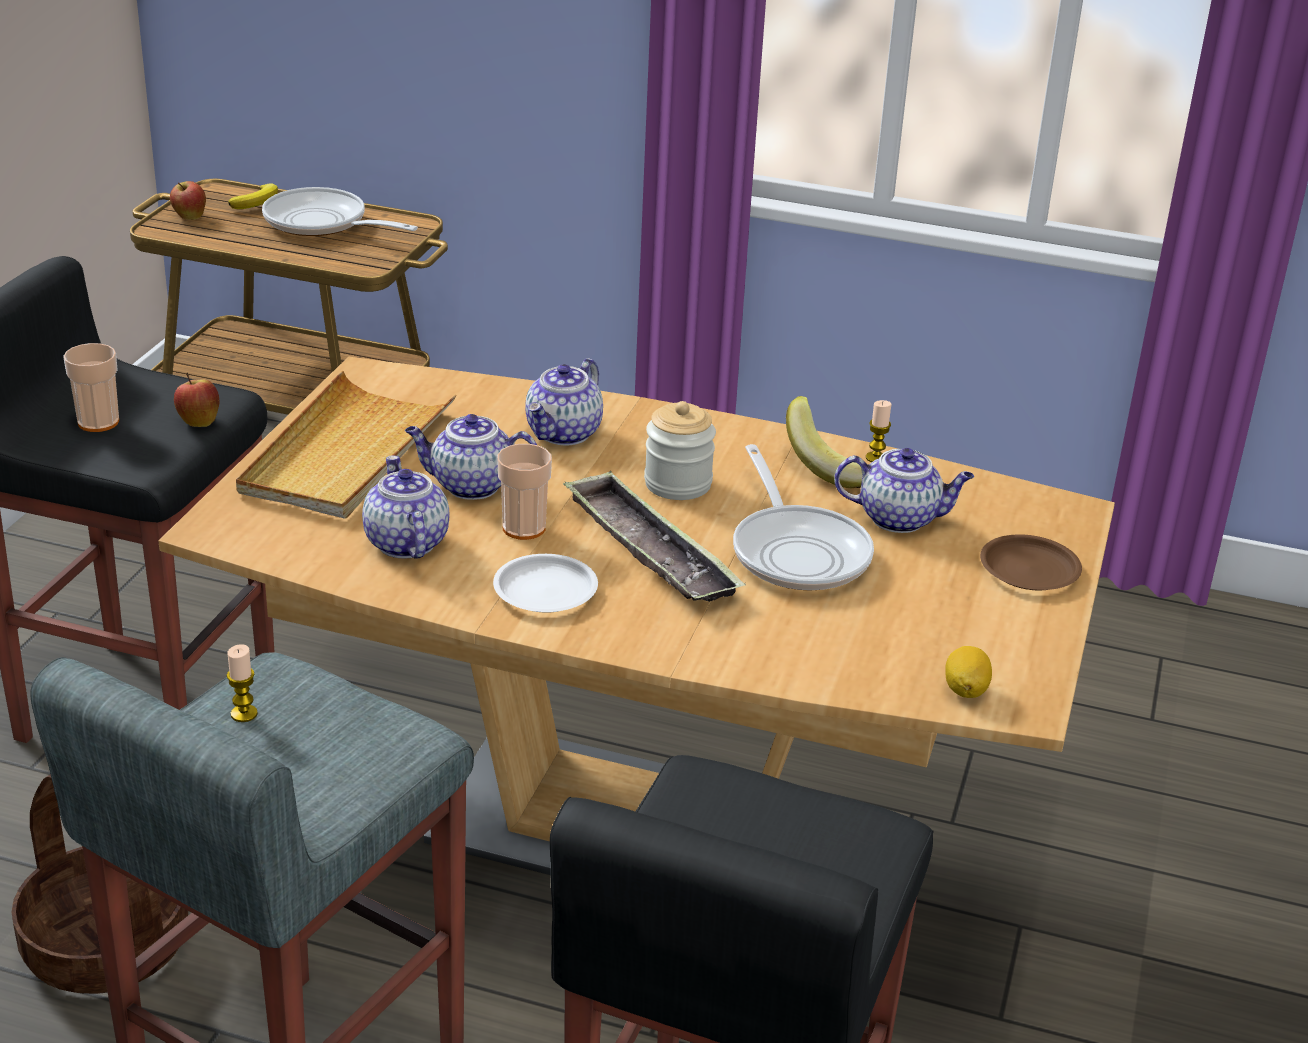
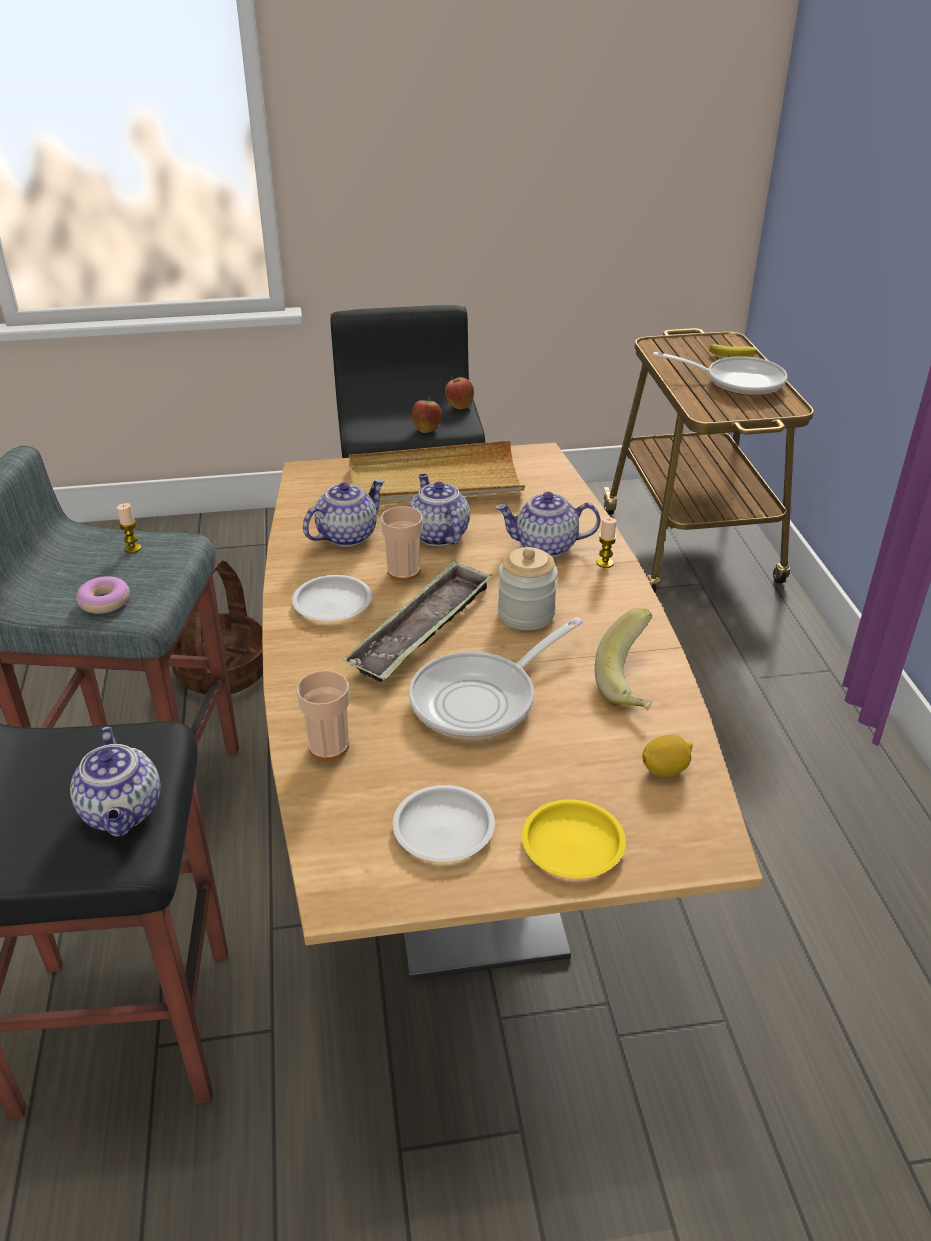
camera: 65 degrees right, 5 degrees up
cup [63,343,119,432] -> cup moved to [296,670,349,760]
apple [170,181,206,220] -> apple moved to [445,376,474,409]
frying pan [262,187,418,236] -> frying pan turned 105 degrees clockwise [653,352,787,396]
teapot [834,448,974,533] -> teapot moved to [70,727,161,837]
candle [866,400,891,462] -> candle moved to [597,517,617,568]
lemon [945,646,992,698] -> lemon moved to [642,734,693,777]
brown plate [980,534,1082,590] -> yellow plate [522,799,626,879]
none -> donut [76,576,130,614]
none -> white plate [393,785,495,862]

